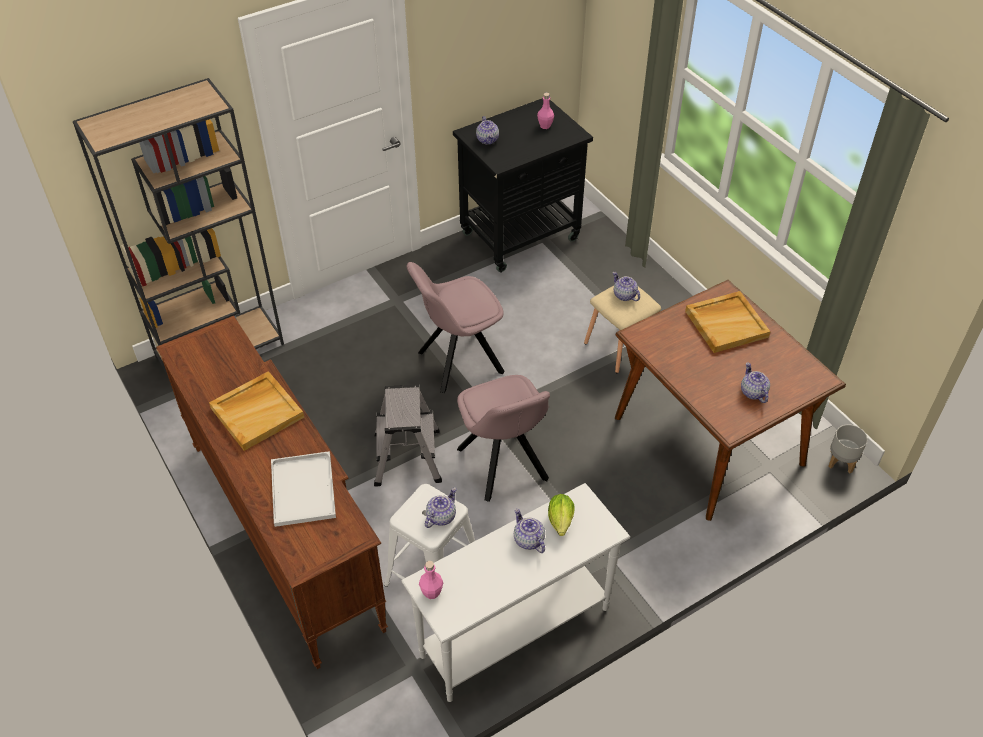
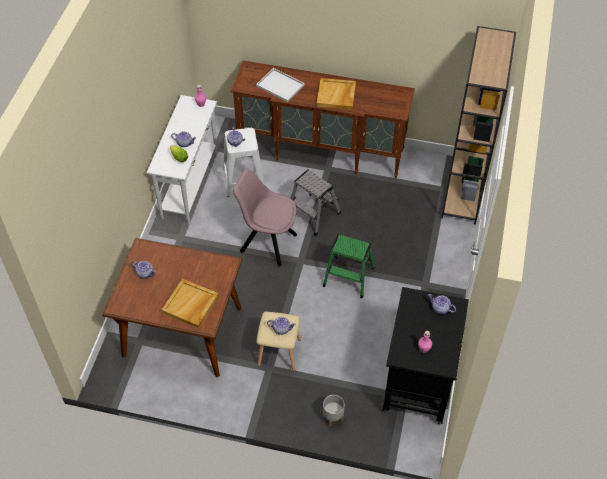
camera: 135 degrees right, 5 degrees up
pink chair [407,262,504,393] -> green step ladder [323,234,375,298]
grey planter [828,424,868,473] -> grey planter moved to [323,395,345,427]

